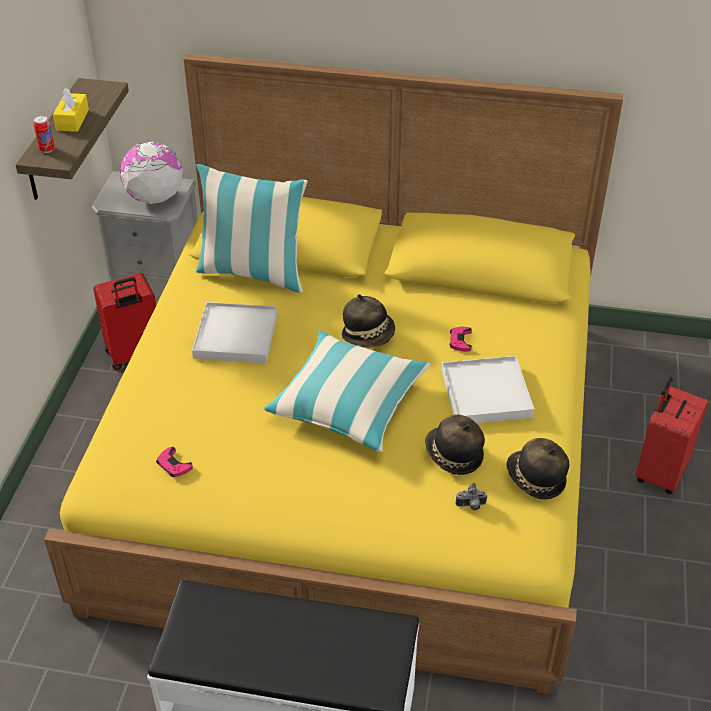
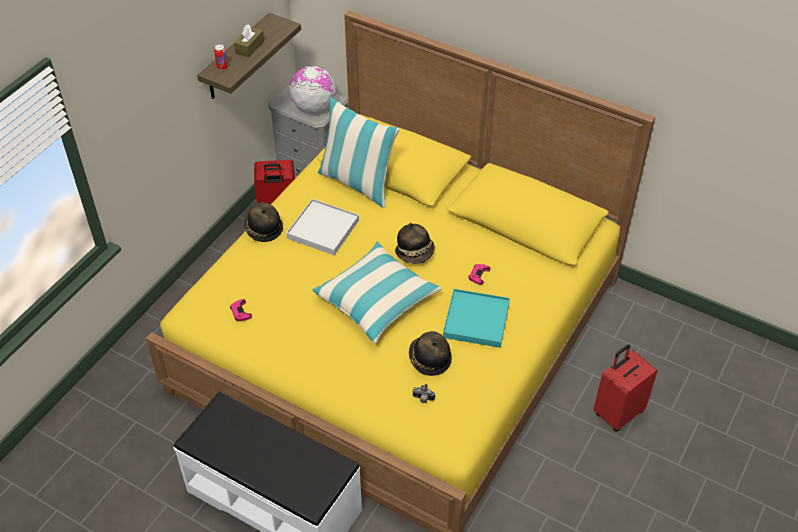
camera: 20 degrees right, 5 degrees up
yellow tissue box [53,88,89,132] -> brown tissue box [234,25,264,58]
white tray [442,356,534,423] -> turquoise tray [443,289,510,348]
hat [507,438,569,500] -> hat moved to [244,202,283,242]

